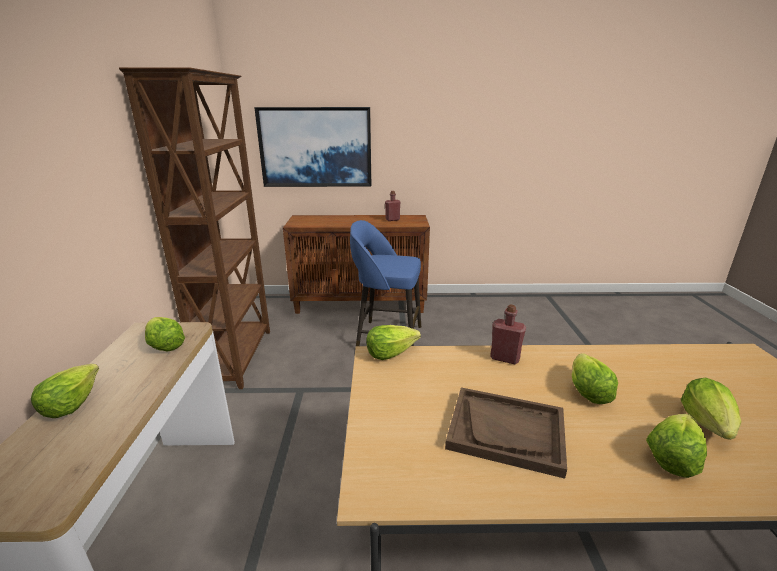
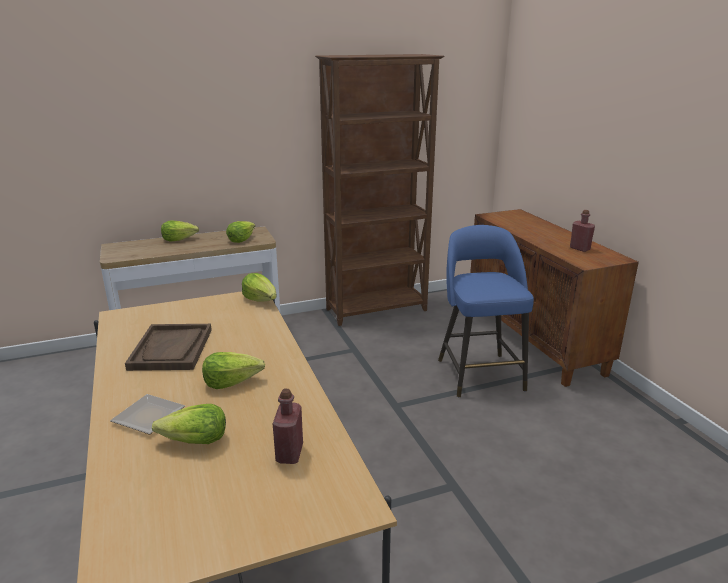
camera: 70 degrees right, 0 degrees up
picture [254,107,371,187] -> none
red bottle [490,305,526,364] -> red bottle moved to [273,389,303,464]
lettuce [646,414,707,478] -> plate [110,394,185,434]

